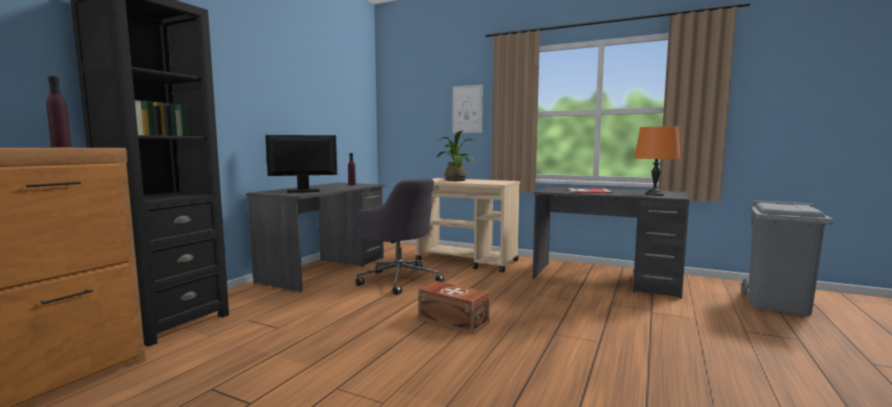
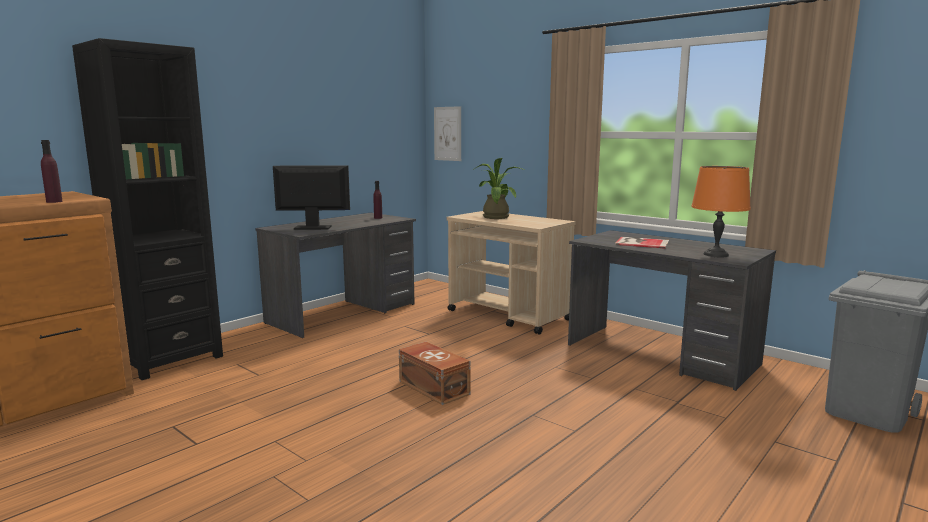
camera: 15 degrees right, 5 degrees up
grey office chair [355,178,444,295] -> none
picture [453,85,482,133] -> picture moved to [434,106,461,161]

